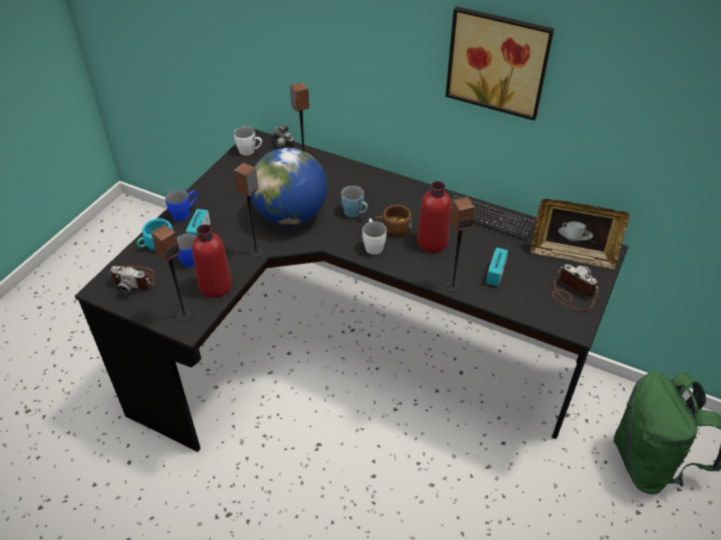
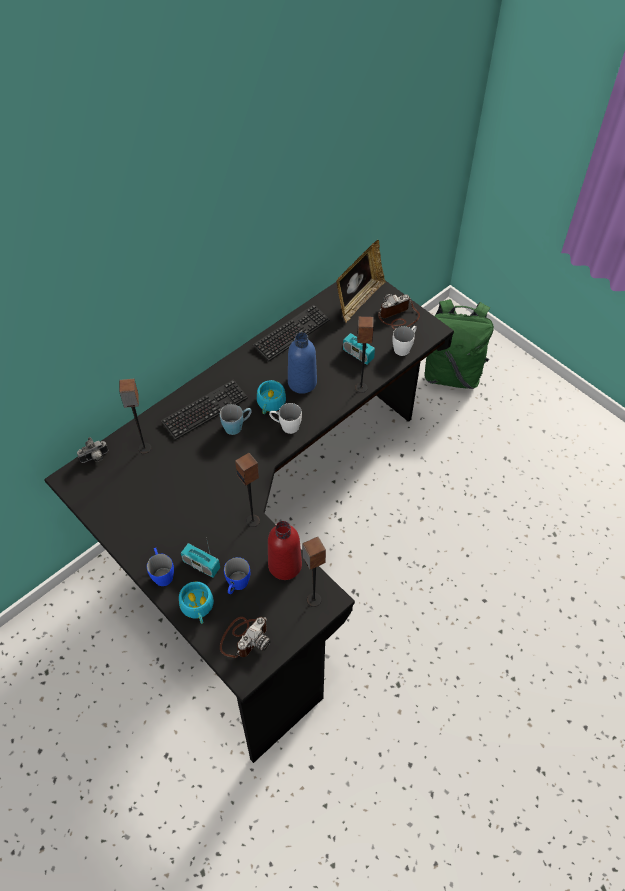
camera: 70 degrees left, 10 degrees up
white mug [234,126,262,155] -> white mug moved to [392,326,417,356]
globe [251,148,327,226] -> none
brown cup [374,205,412,236] -> turquoise cup [257,380,286,414]
red bottle [417,181,451,252] -> blue bottle [288,333,317,394]
picture [445,6,554,121] -> none
none -> keyboard [161,380,248,440]

